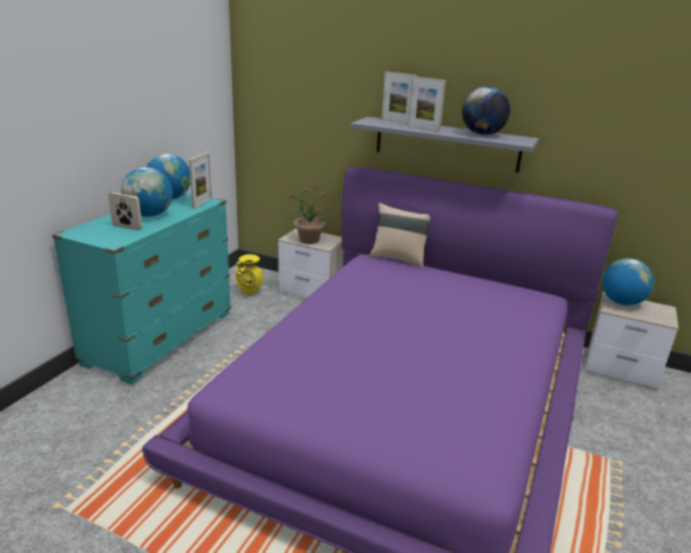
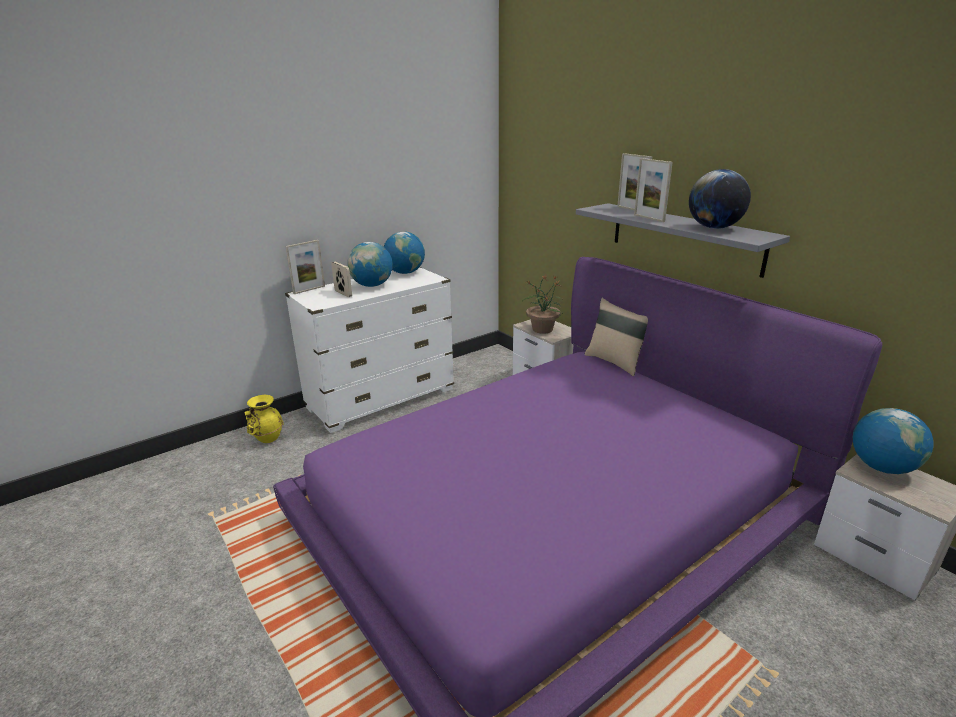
camera: 30 degrees right, 0 degrees up
turquoise dresser [52,193,231,385] -> white dresser [285,267,454,433]
picture frame [189,152,212,209] -> picture frame moved to [286,240,325,294]
yellow vase [235,254,264,295] -> yellow vase moved to [245,395,283,443]

